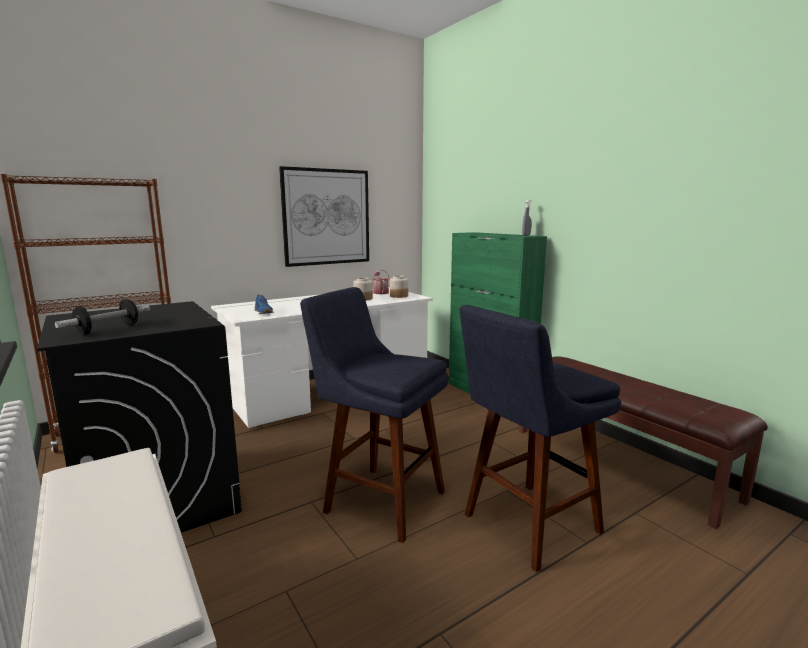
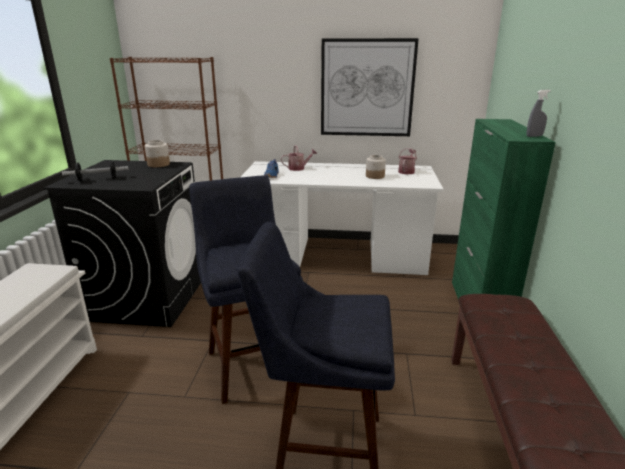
camera: 40 degrees right, 10 degrees up
jar [390,275,408,298] -> jar moved to [145,140,170,167]
none -> watering can [281,145,317,171]

